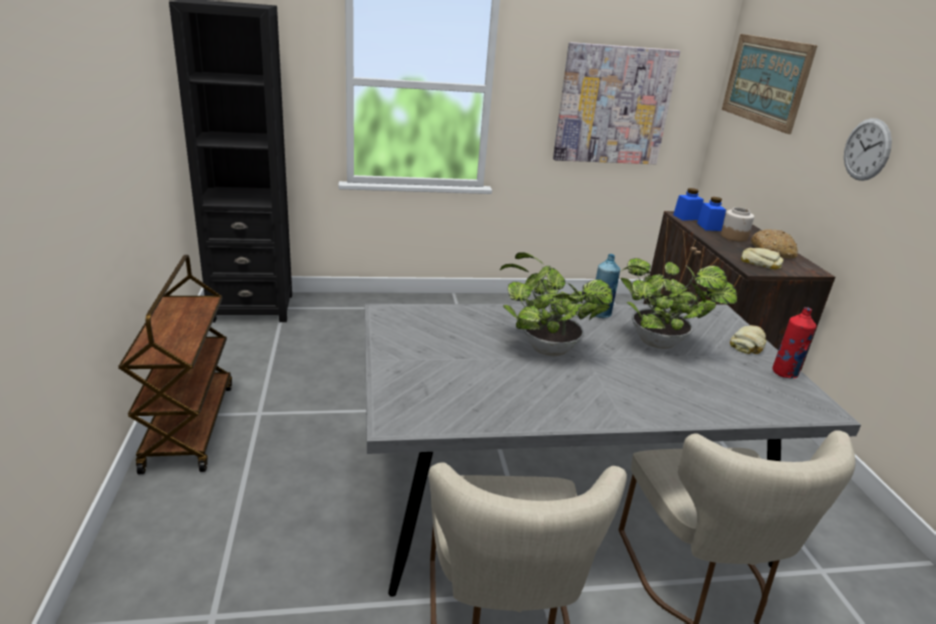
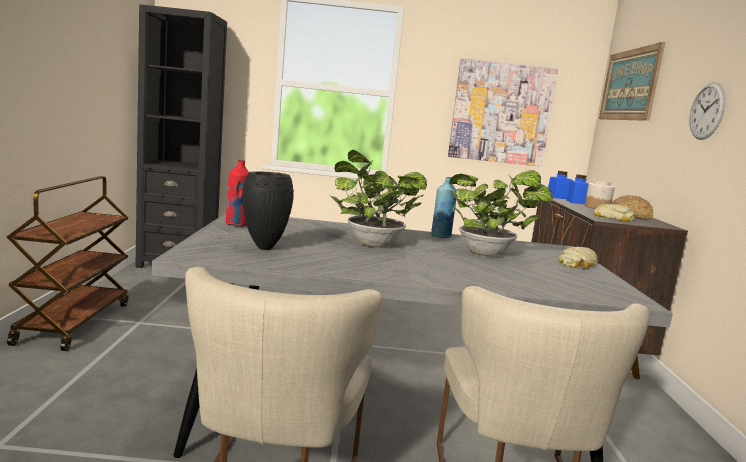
camera: 10 degrees right, 15 degrees down
red bottle [772,307,816,378] -> red bottle moved to [226,160,249,226]
none -> black vase [242,171,294,250]

